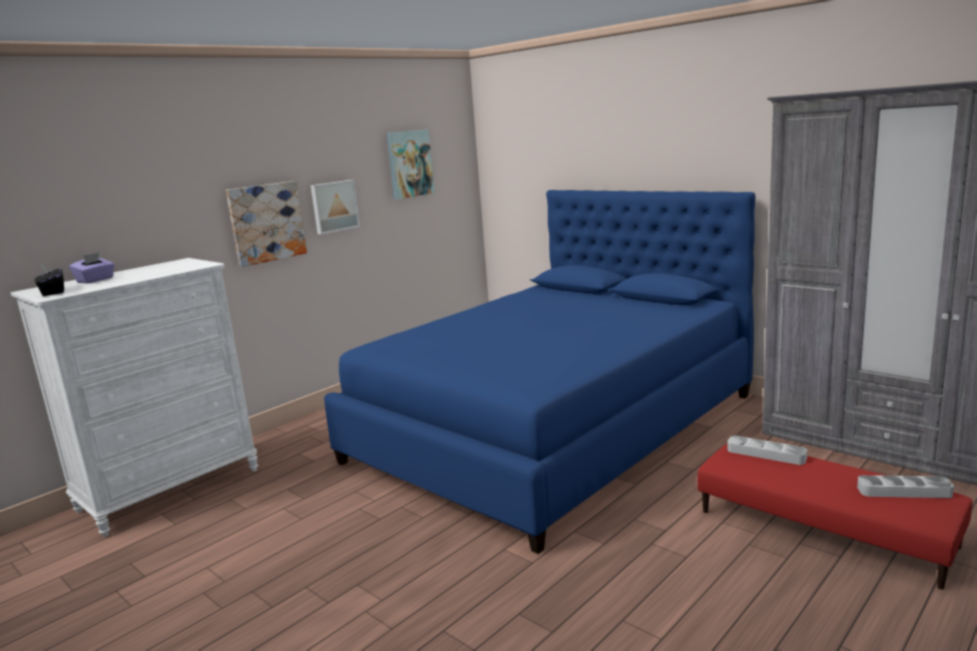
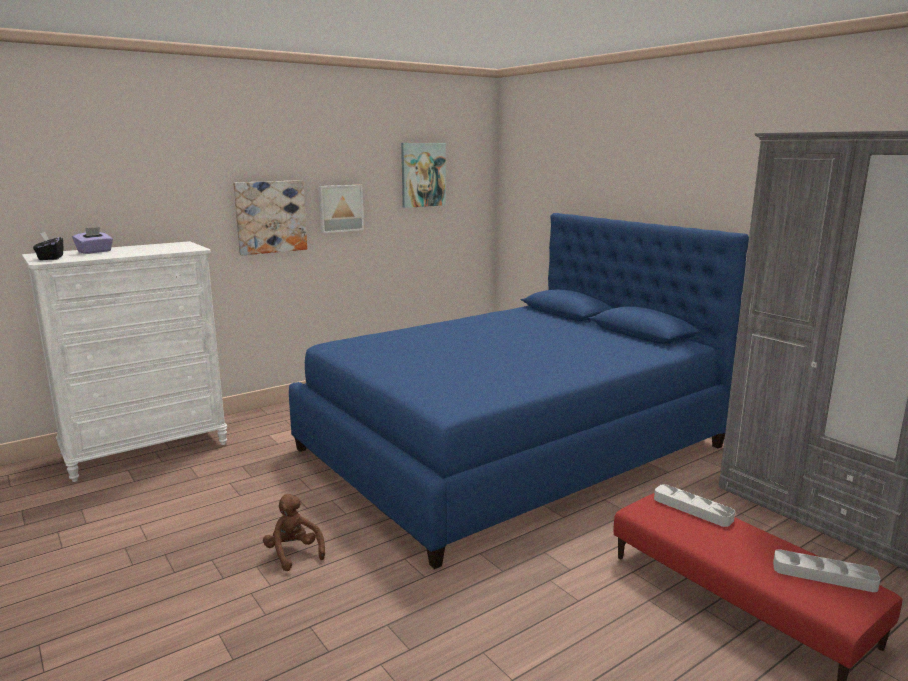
camera: 10 degrees right, 0 degrees up
none -> brown plush toy [263,494,325,571]

